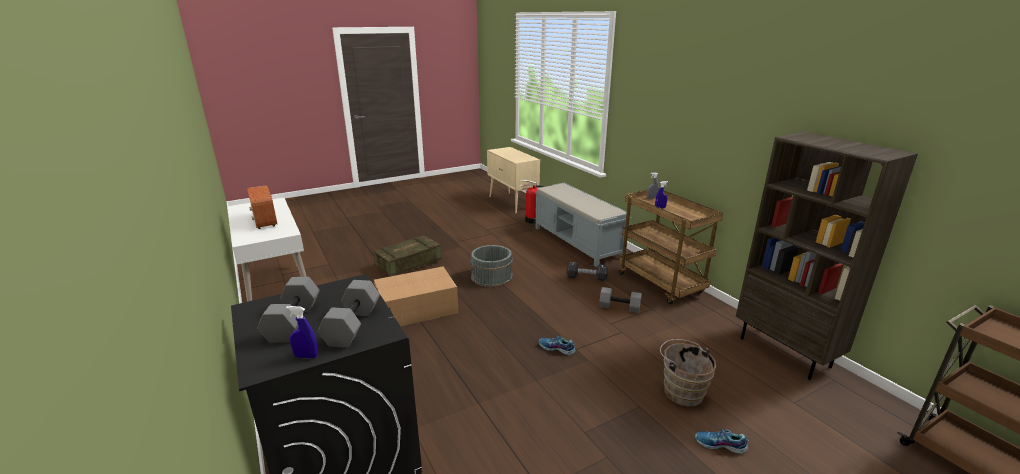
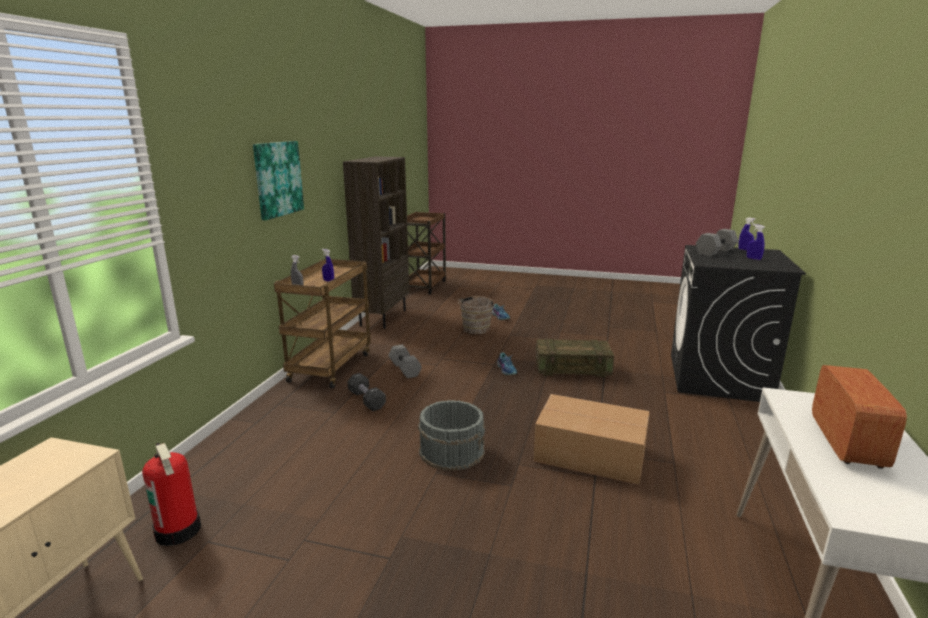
camera: 135 degrees left, 5 degrees down
grey dumbbell [257,277,320,343] -> blue spray bottle [747,224,765,260]
crate [374,235,442,276] -> crate moved to [536,339,614,377]
grey bench [535,183,631,267] -> none
none -> picture [253,141,304,220]

